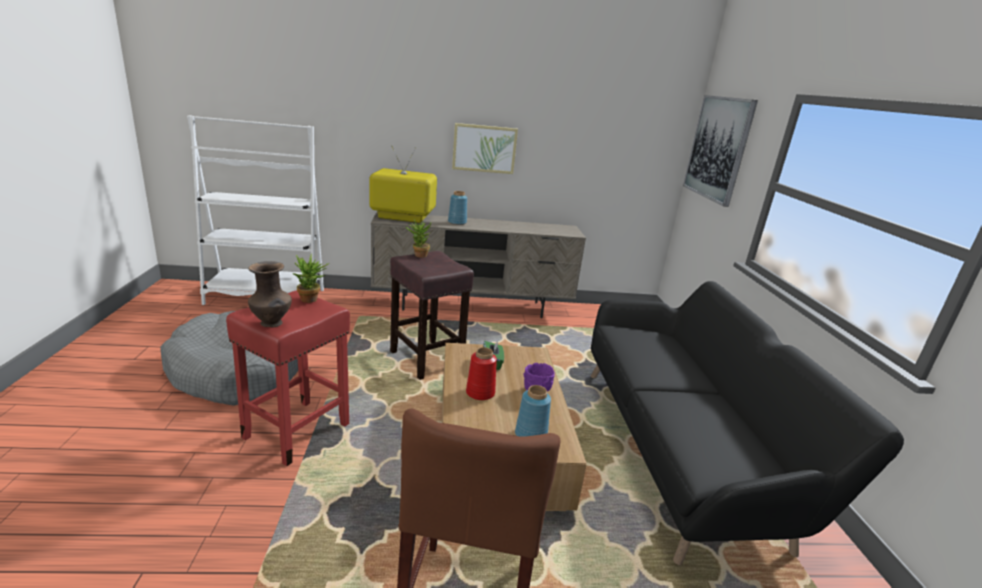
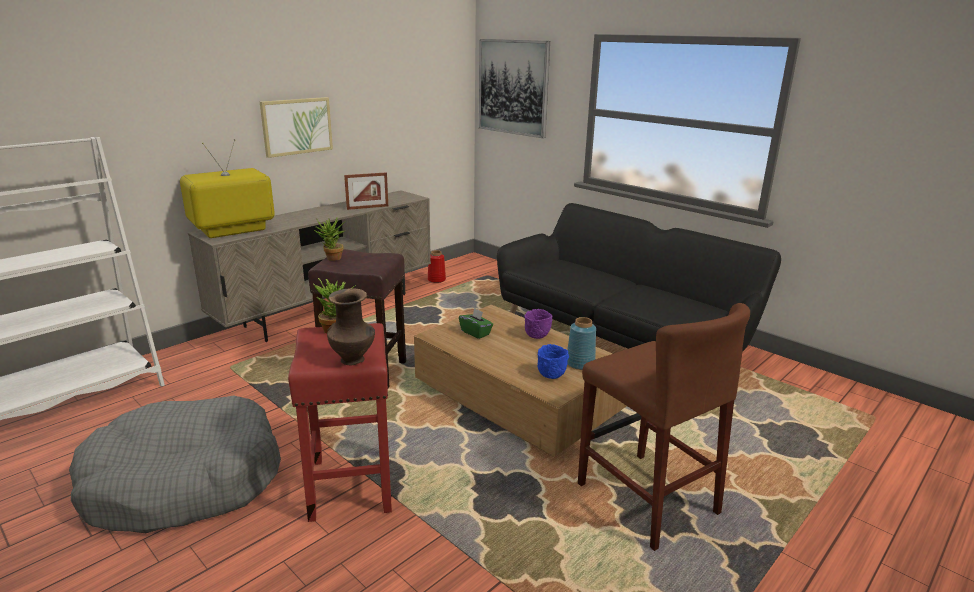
camera: 40 degrees left, 0 degrees up
blue vase [448,191,467,225] -> none
red vase [466,347,497,400] -> red vase moved to [428,250,446,283]
none -> picture frame [344,172,388,210]
none -> blue bowl [538,344,569,379]

